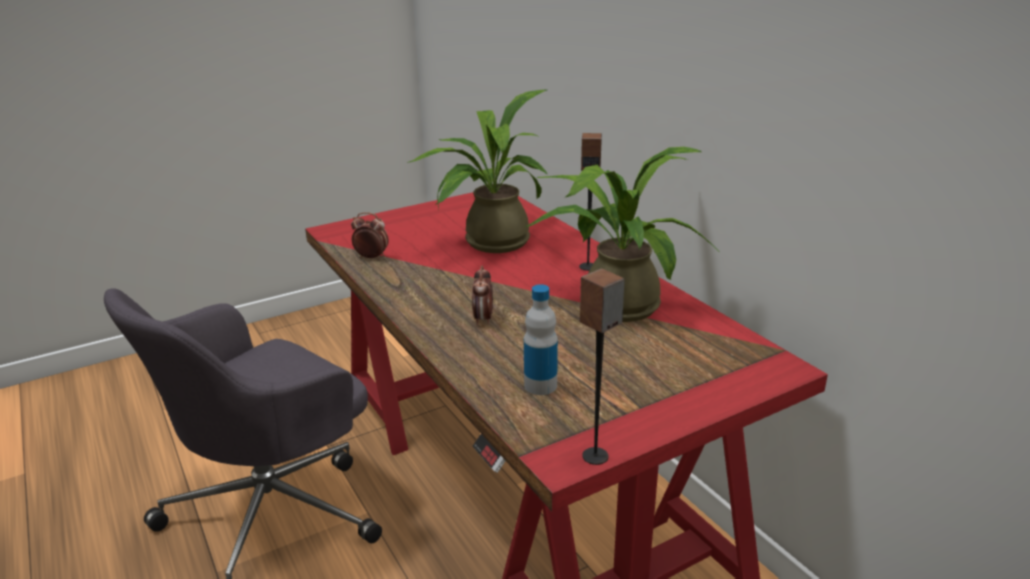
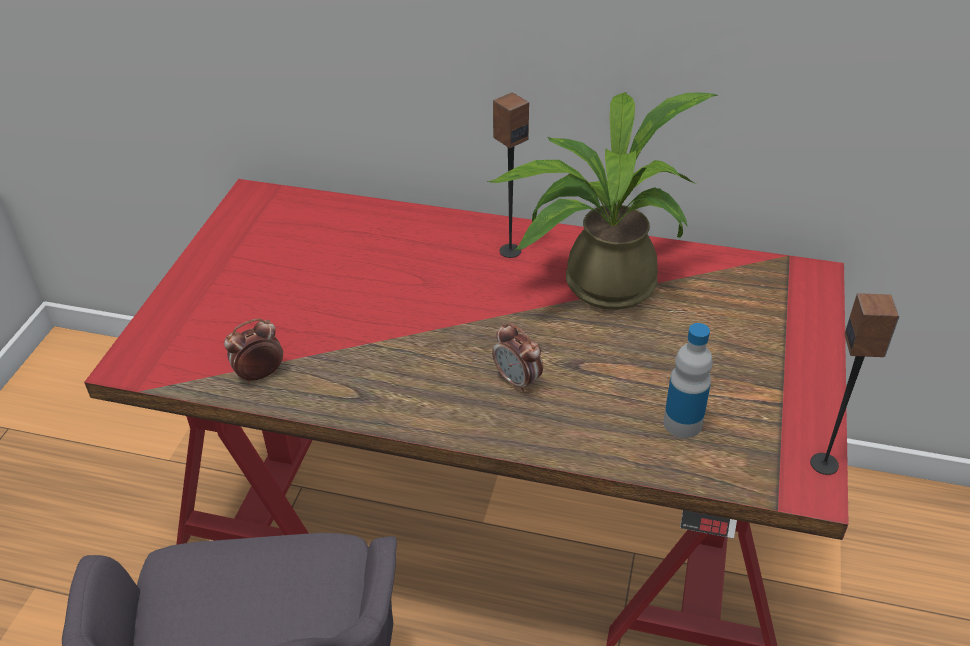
camera: 45 degrees left, 15 degrees up
potted plant [407,90,548,253] -> none

